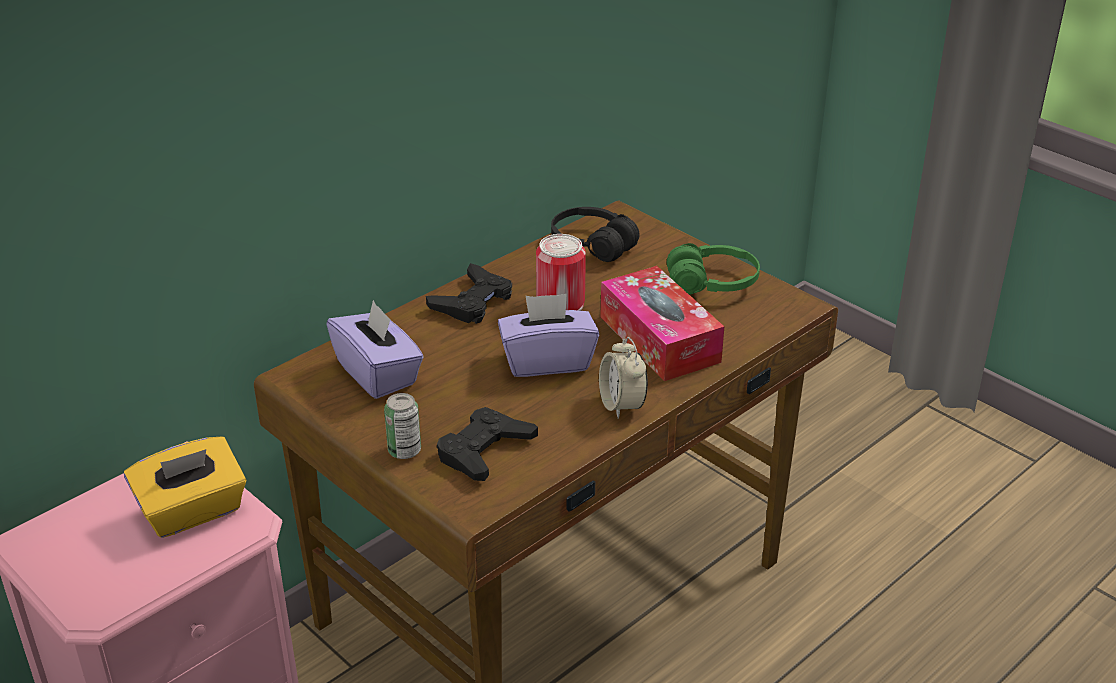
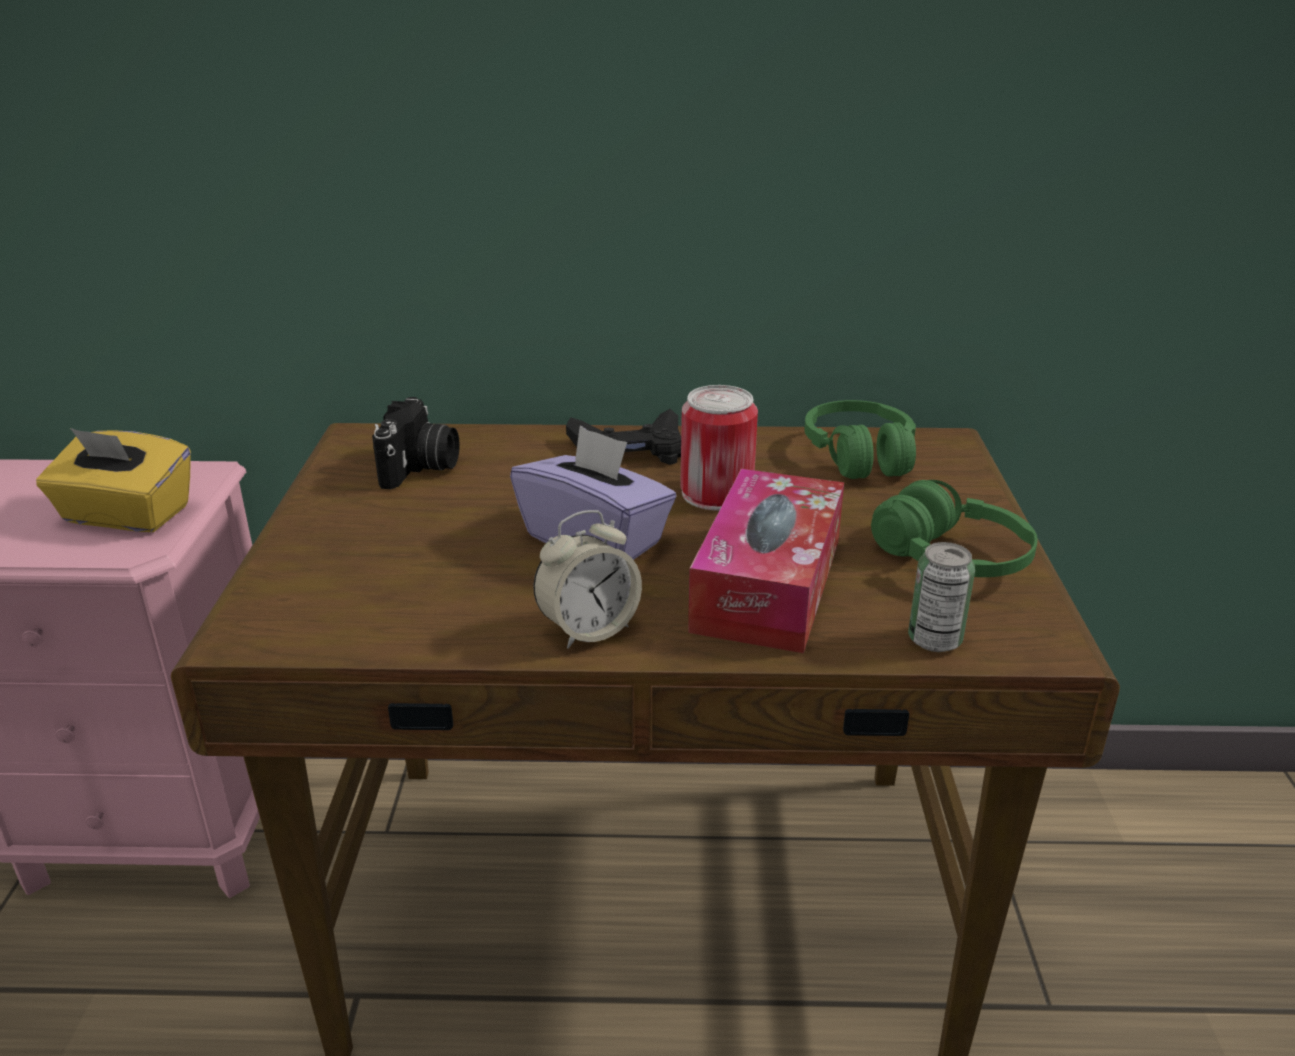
camera: 45 degrees right, 5 degrees down
purple tissue box [326,300,424,399] -> camera [372,397,460,489]
can [384,393,421,459] -> can moved to [908,542,975,652]
black game controller [437,407,538,481] -> none
black headphones [551,207,640,262] -> green headphones [804,400,916,479]
alarm clock [599,337,648,419] -> alarm clock turned 150 degrees counterclockwise [533,510,642,649]

